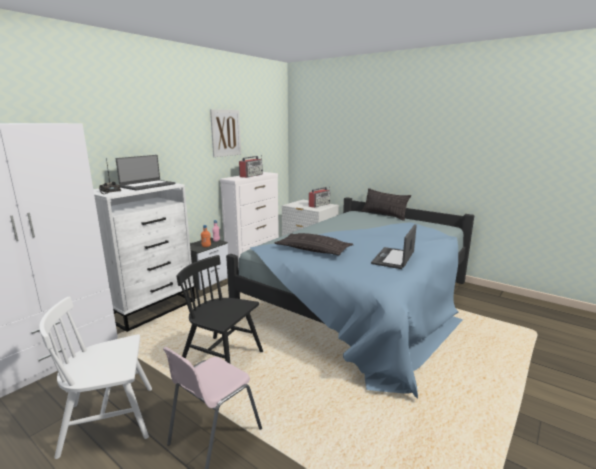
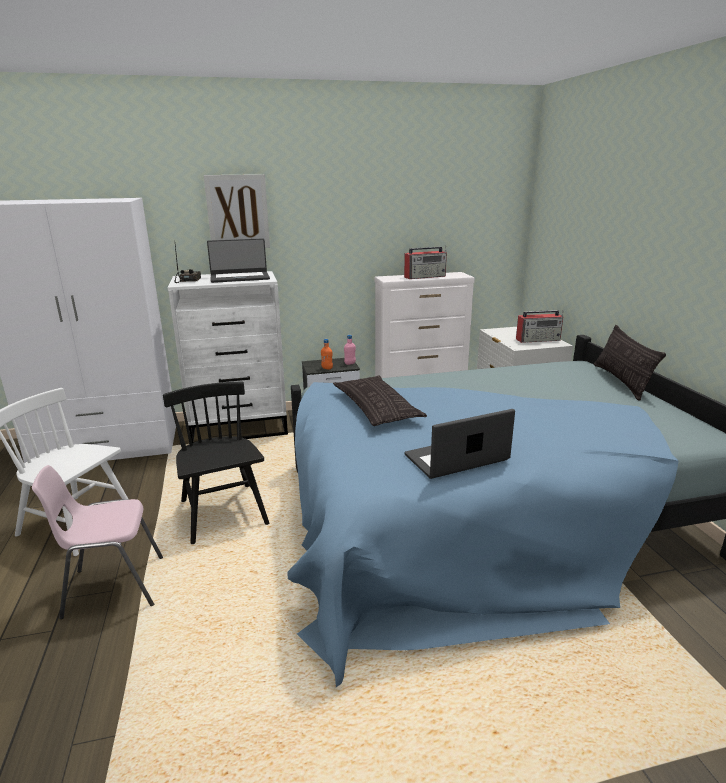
camera: 40 degrees right, 5 degrees up
picture [210,109,241,157] -> picture moved to [204,174,270,248]

